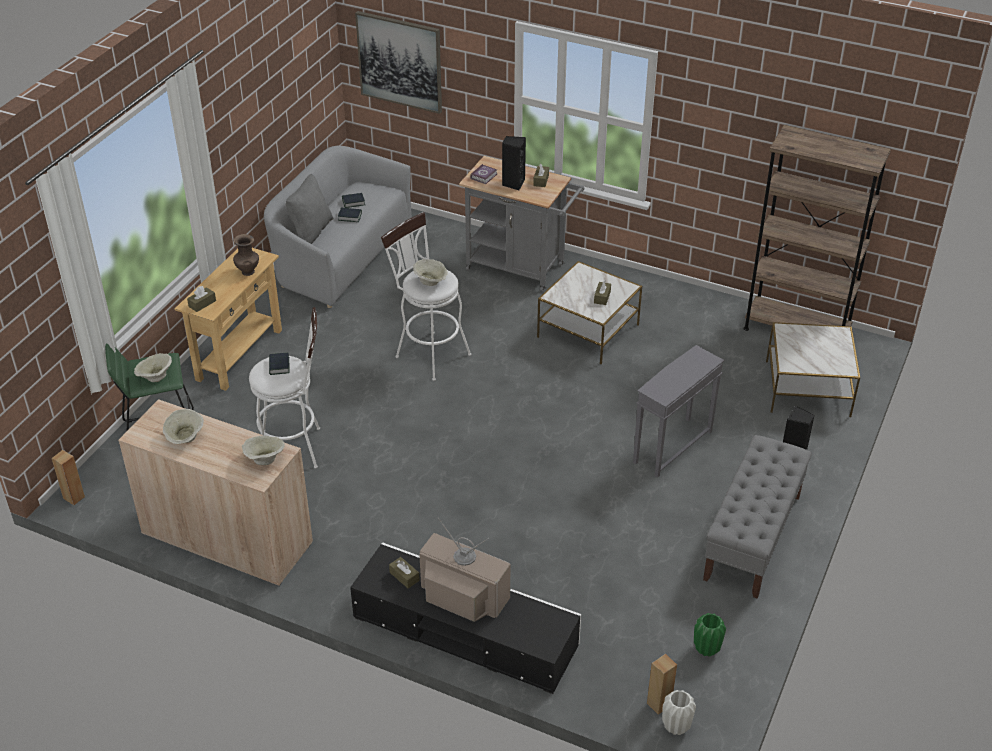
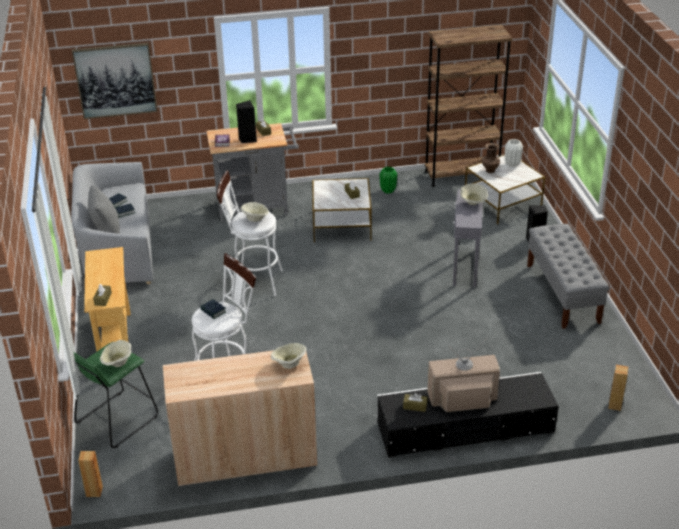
camera: 35 degrees left, 5 degrees down
beige bowl [163,409,204,444] -> beige bowl moved to [460,184,488,205]
brown vase [233,234,259,276] -> brown vase moved to [482,143,500,173]
white vase [662,690,696,735] -> white vase moved to [505,139,523,167]
green vase [694,613,726,657] -> green vase moved to [380,167,397,194]

